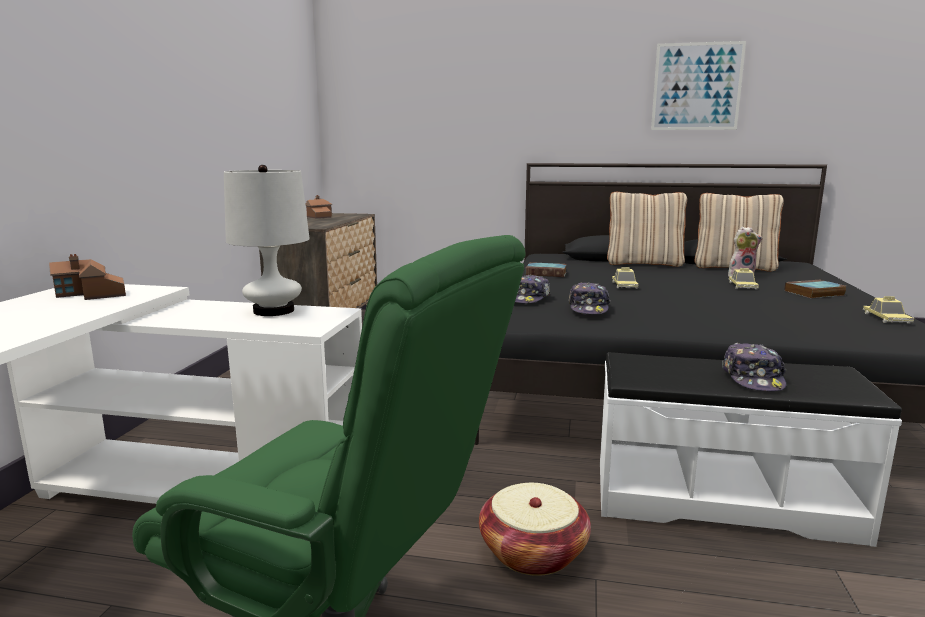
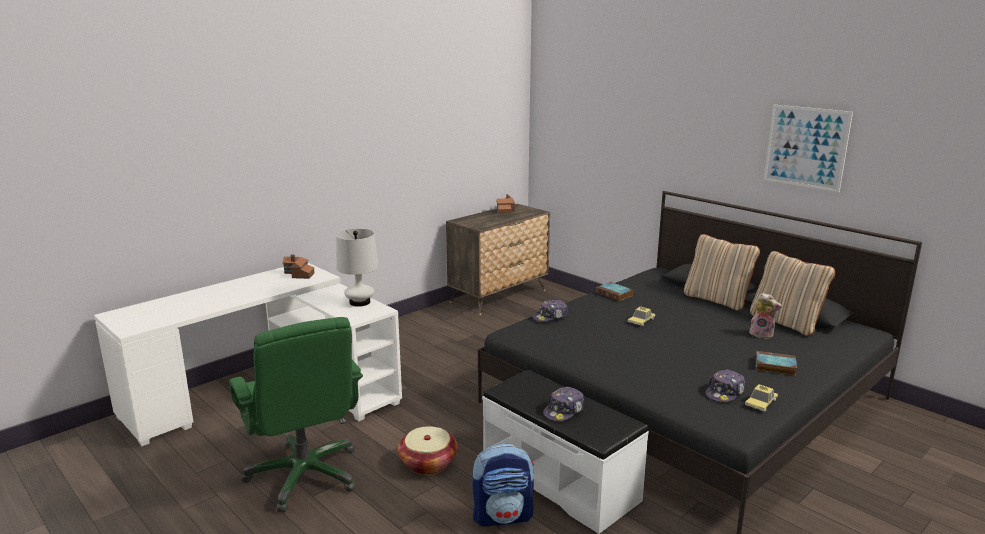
camera: 35 degrees right, 5 degrees up
cap [569,282,611,314] -> cap moved to [706,369,745,402]
toy car [729,268,759,290] -> none
none -> backpack [472,443,534,526]

